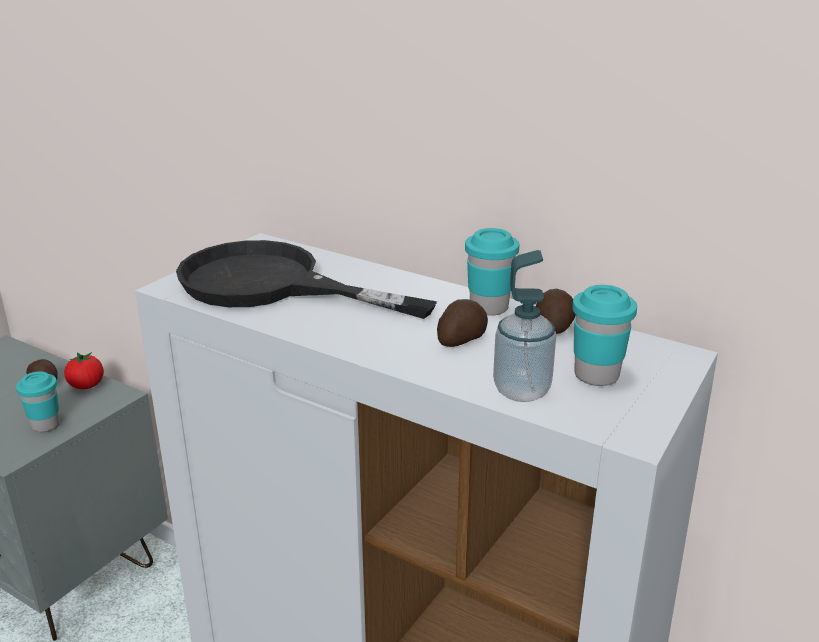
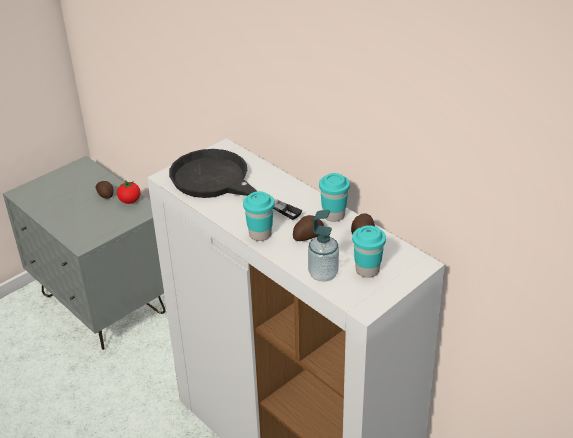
camera: 15 degrees right, 10 degrees up
turquoise cup [16,371,60,432] -> turquoise cup moved to [243,191,275,241]

